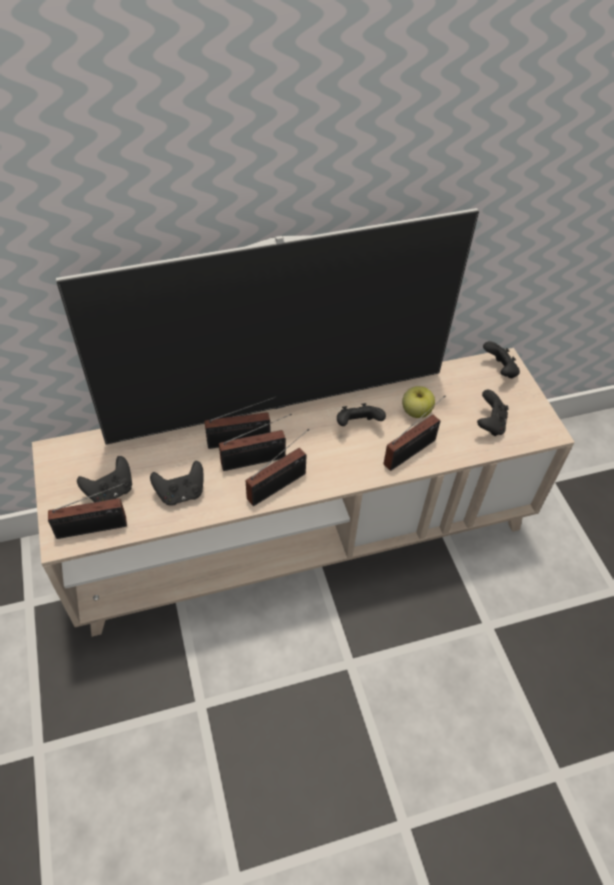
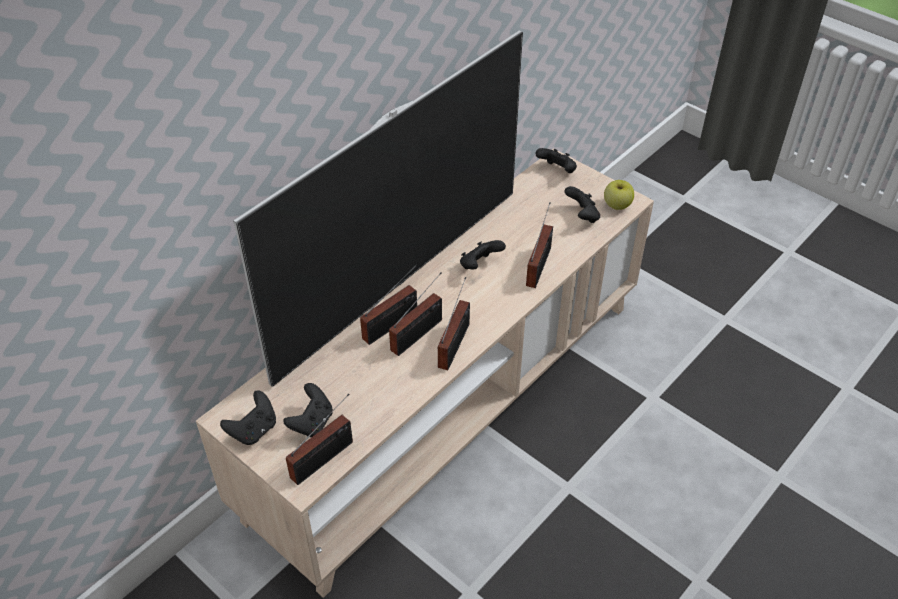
camera: 30 degrees left, 5 degrees down
black game controller [150,461,204,505] -> black game controller moved to [220,390,276,445]
apple [402,386,435,418] -> apple moved to [604,180,634,210]

